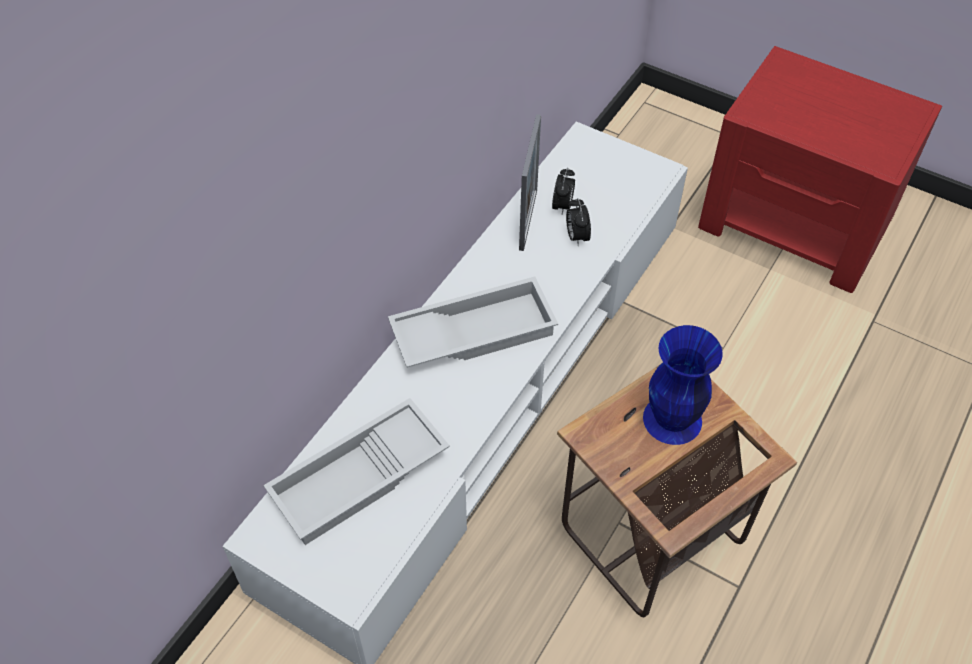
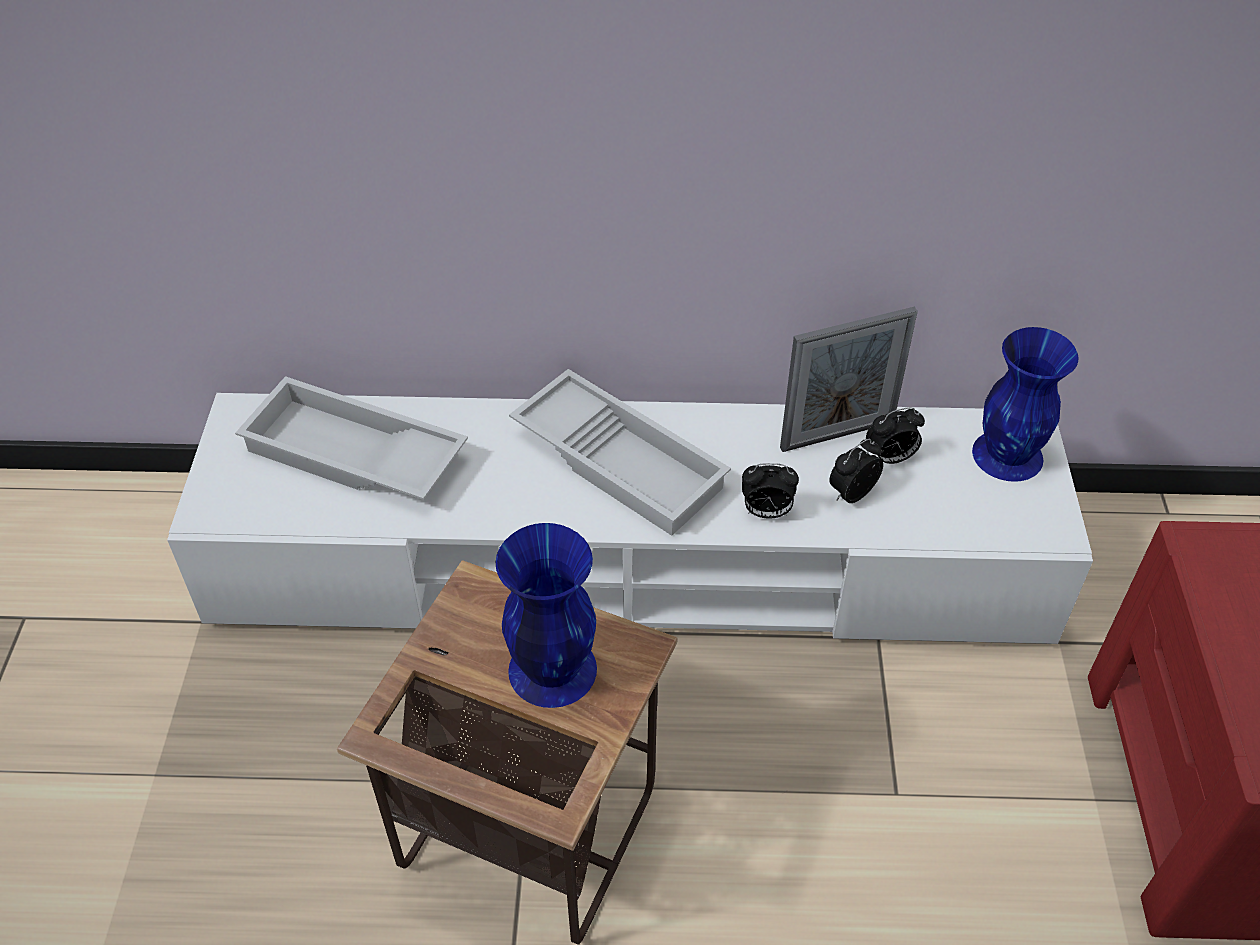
camera: 60 degrees right, 5 degrees down
none -> alarm clock [742,463,799,519]
none -> blue vase [972,327,1079,482]

